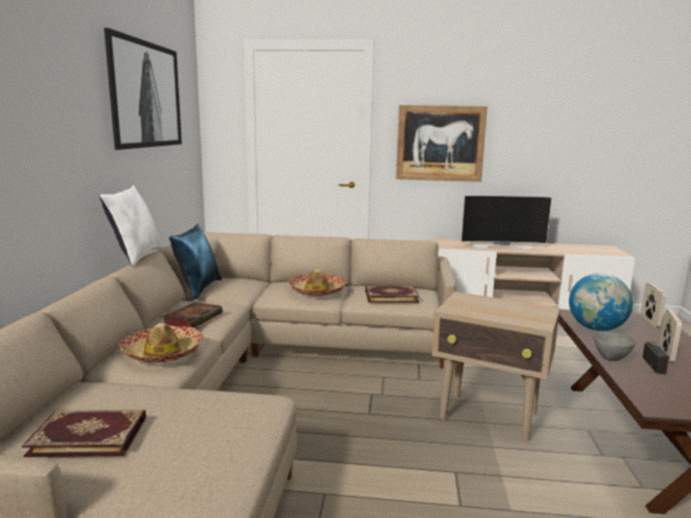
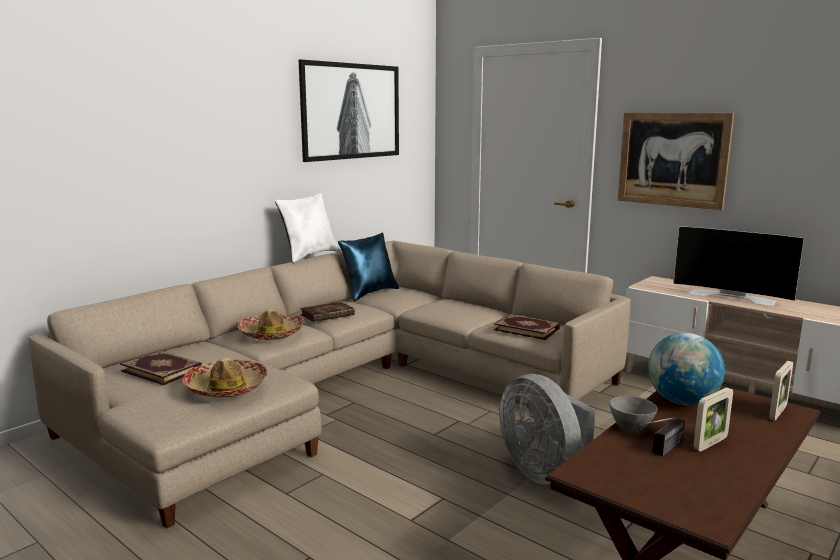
camera: 35 degrees right, 0 degrees up
hat [288,269,346,296] -> hat moved to [183,357,267,397]
beige side table [432,291,560,442] -> grey fan [499,374,595,484]

